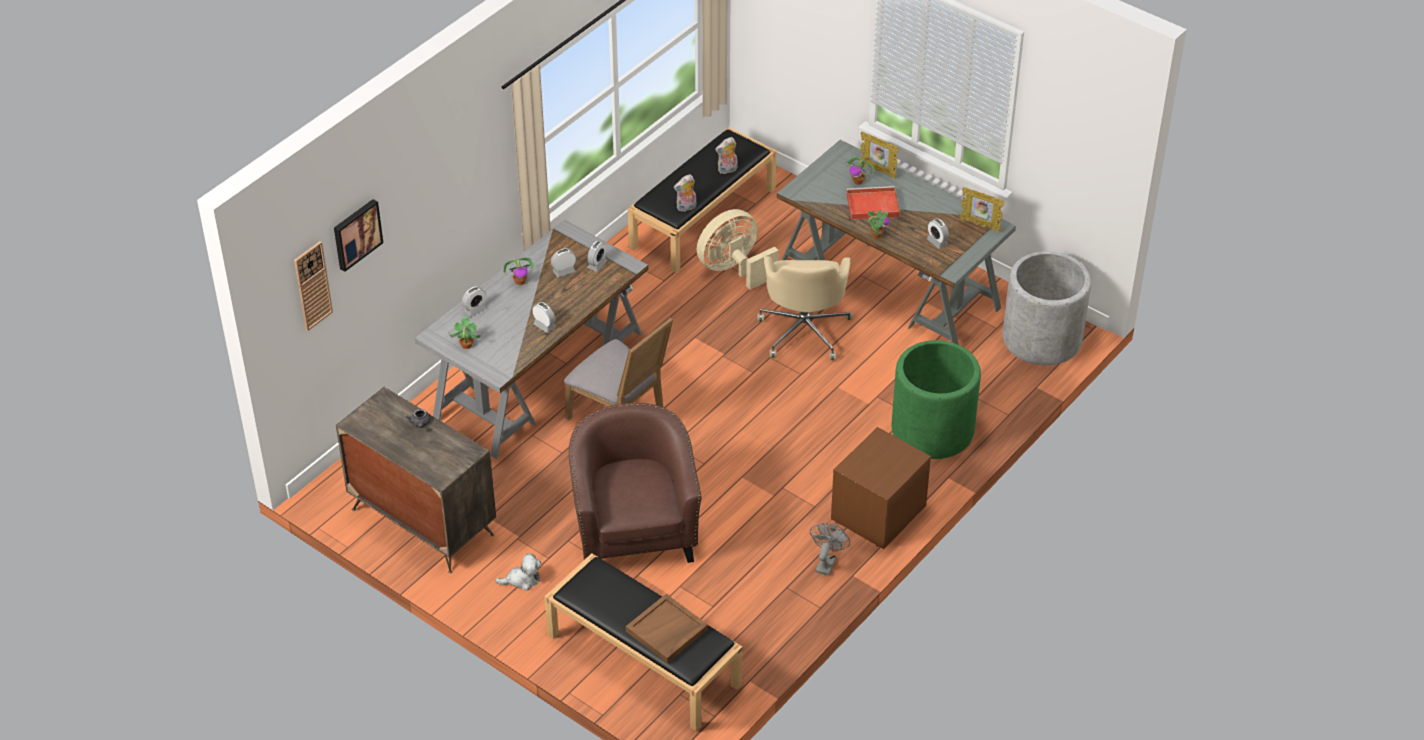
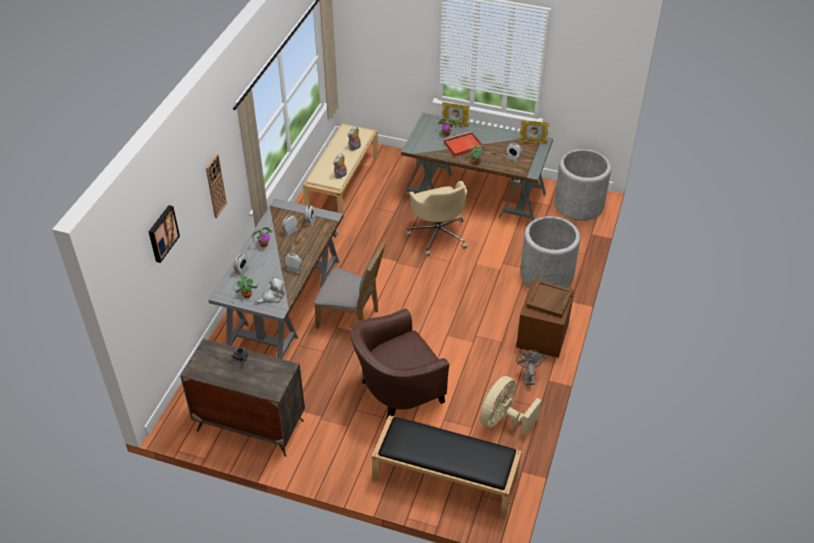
camera: 20 degrees left, 0 degrees up
wall clock [294,241,333,331] -> wall clock moved to [206,154,227,218]
plush toy [495,553,542,591] -> plush toy moved to [255,277,285,304]
brown armchair [569,403,702,563] -> brown armchair turned 90 degrees counterclockwise [350,308,449,419]
brown tray [626,594,708,663] -> brown tray moved to [526,280,573,318]
black bench [628,127,777,273] -> beige bench [303,124,378,218]
beige fan [697,209,779,290] -> beige fan moved to [480,376,542,435]
green planter [892,340,981,459] -> grey planter [520,216,580,288]

